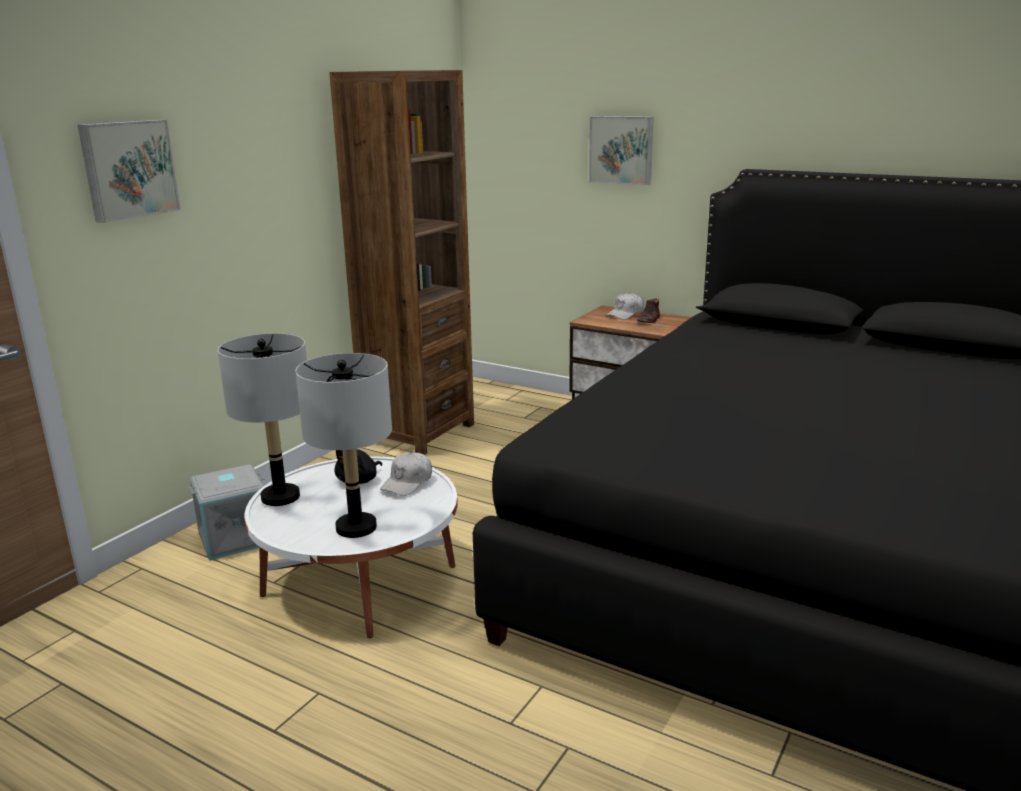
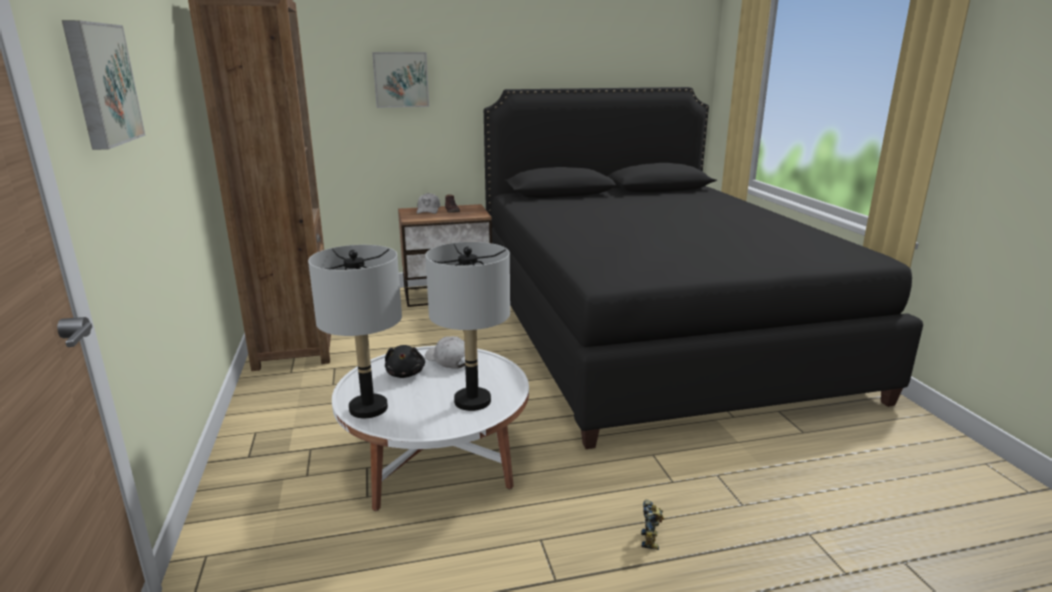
camera: 45 degrees left, 0 degrees up
grey storage box [189,464,265,560] -> none
white cap [380,452,432,496] -> white cap turned 150 degrees clockwise [425,336,465,369]
none -> toy robot [641,499,664,550]

